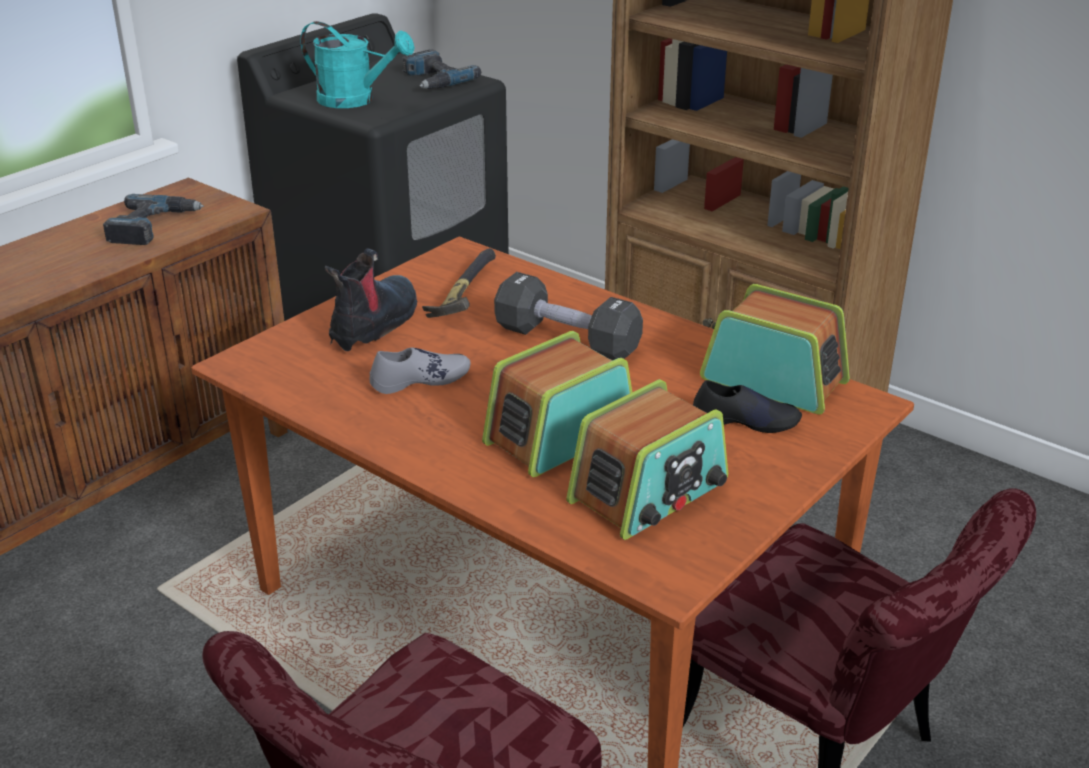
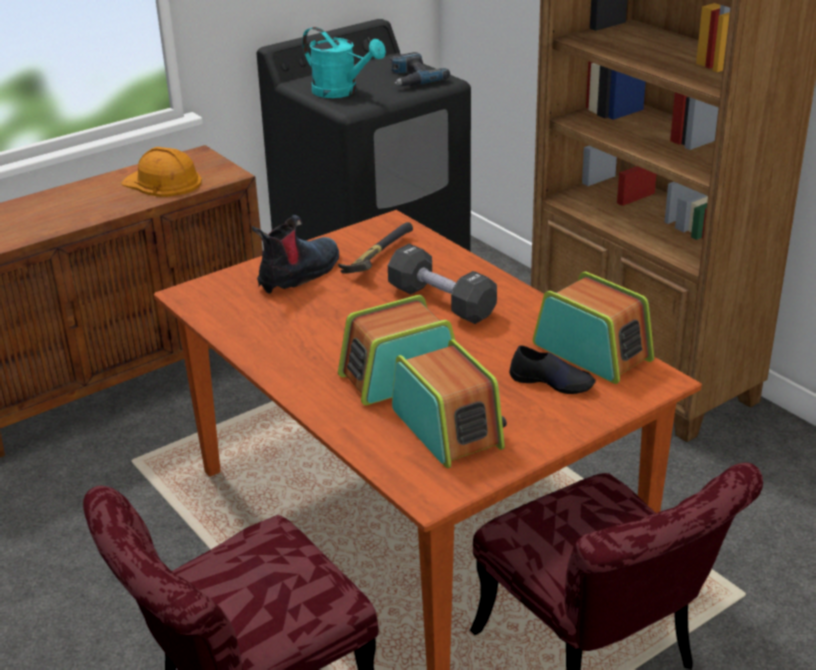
camera: 15 degrees right, 0 degrees up
power drill [103,194,204,245] -> orange hard hat [121,147,202,197]
grey shoe [370,347,471,394] -> none
radio [566,379,728,540] -> radio turned 90 degrees counterclockwise [392,339,507,468]

